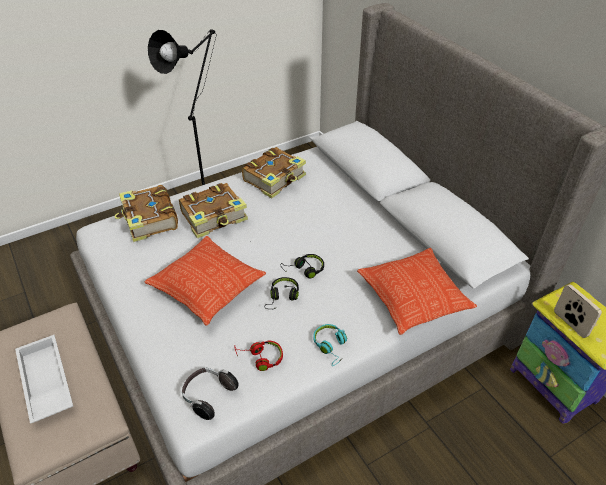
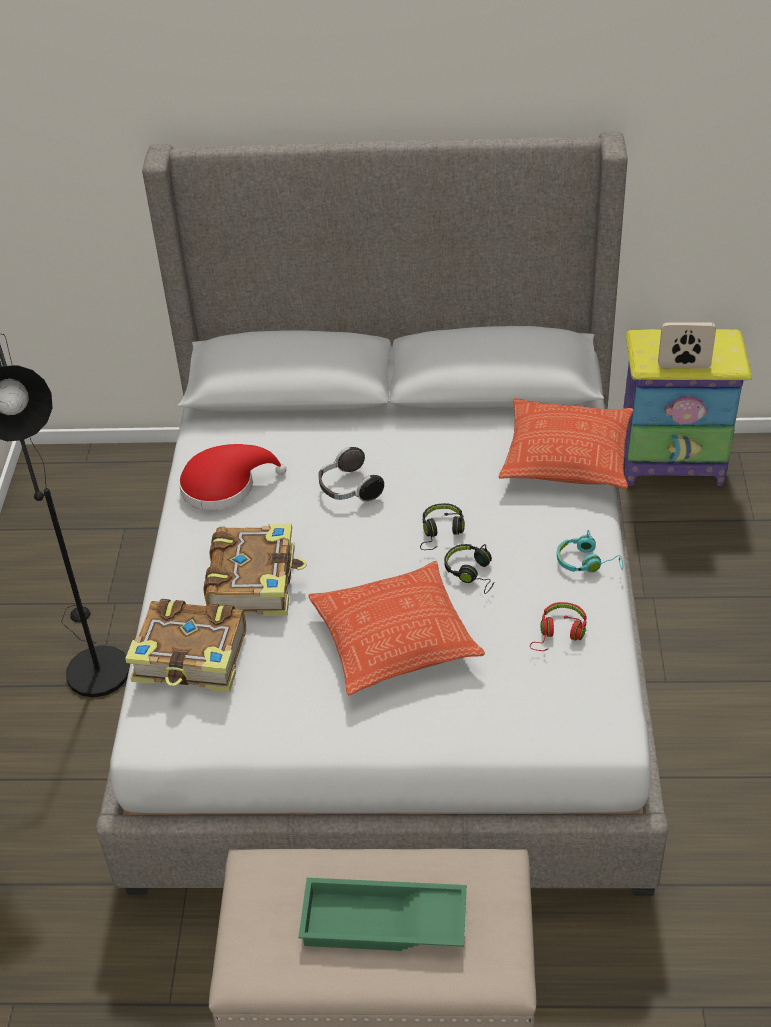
camera: 55 degrees left, 0 degrees up
white tray [15,335,73,424] -> green tray [298,878,467,951]
headphones [182,368,238,420] -> headphones moved to [318,447,384,502]
book [242,147,306,198] -> red hat [179,444,286,510]

